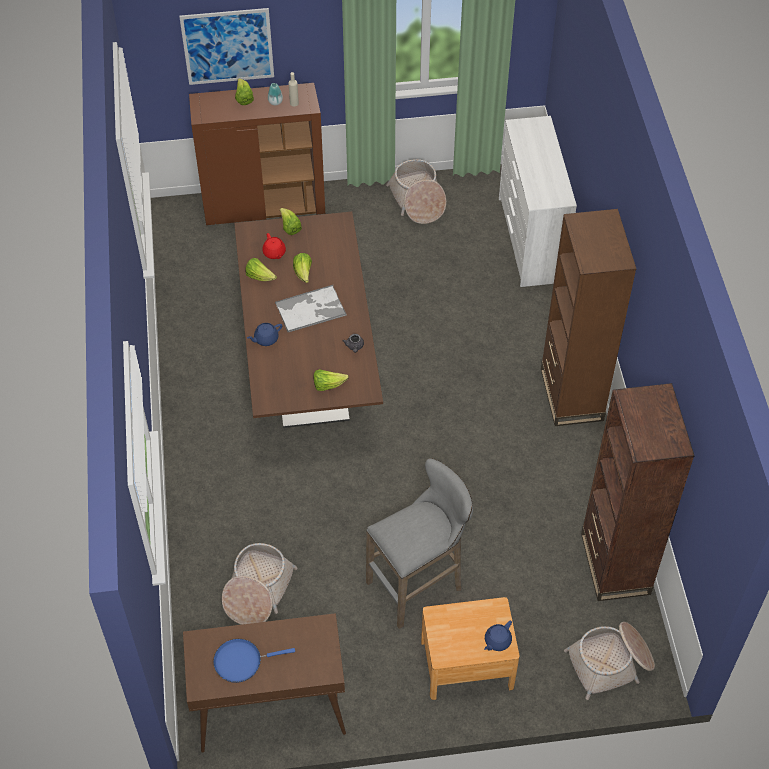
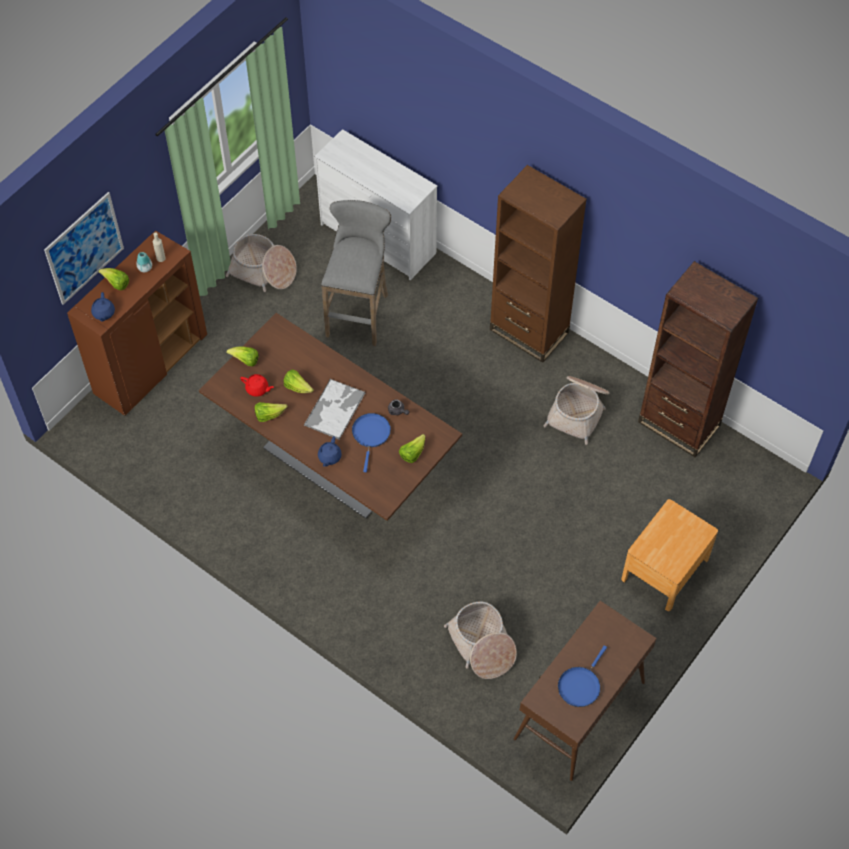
camera: 45 degrees left, 5 degrees up
grey stool [366,458,473,629] -> grey stool moved to [321,200,391,346]
blue teapot [484,620,512,651] -> blue teapot moved to [91,292,115,322]
basket [564,622,655,700] -> basket moved to [543,376,609,445]
none -> blue frying pan [352,413,391,472]

